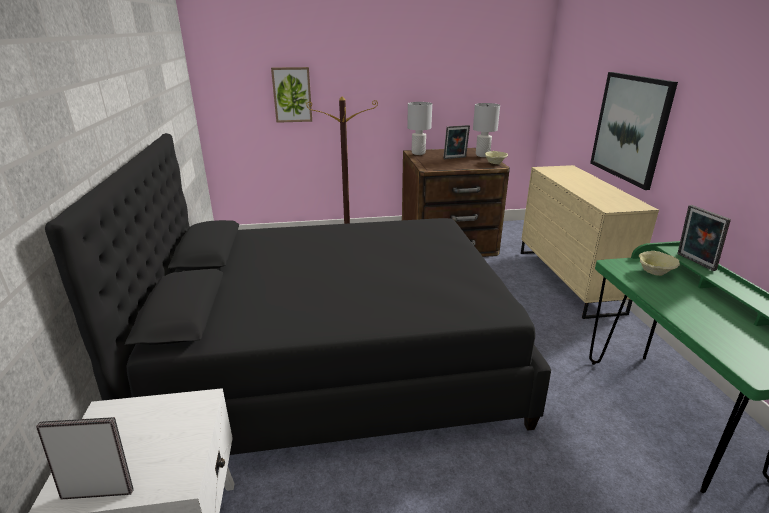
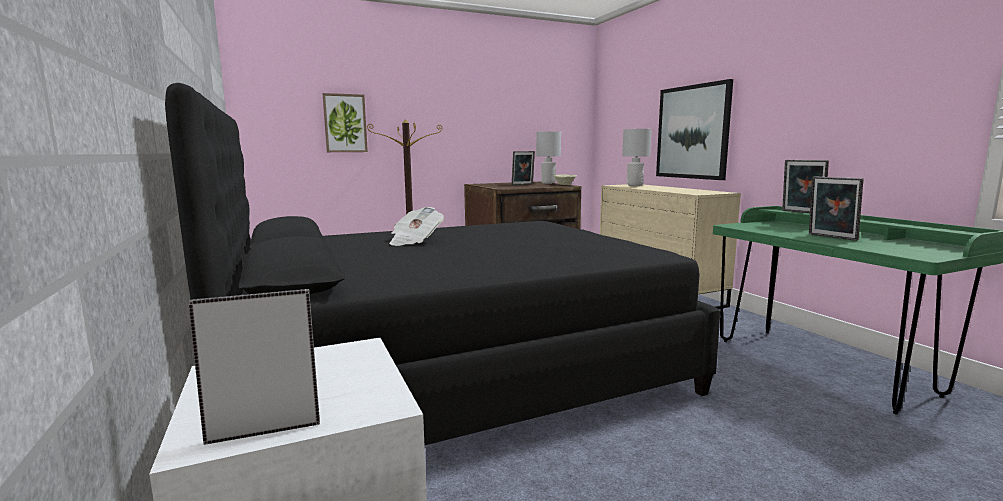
camera: 15 degrees left, 15 degrees down
grey table lamp [407,102,432,155] -> grey table lamp moved to [622,128,651,187]
beige bowl [639,251,680,276] -> none
none -> newspaper [389,207,444,246]
none -> picture frame [809,177,864,241]

